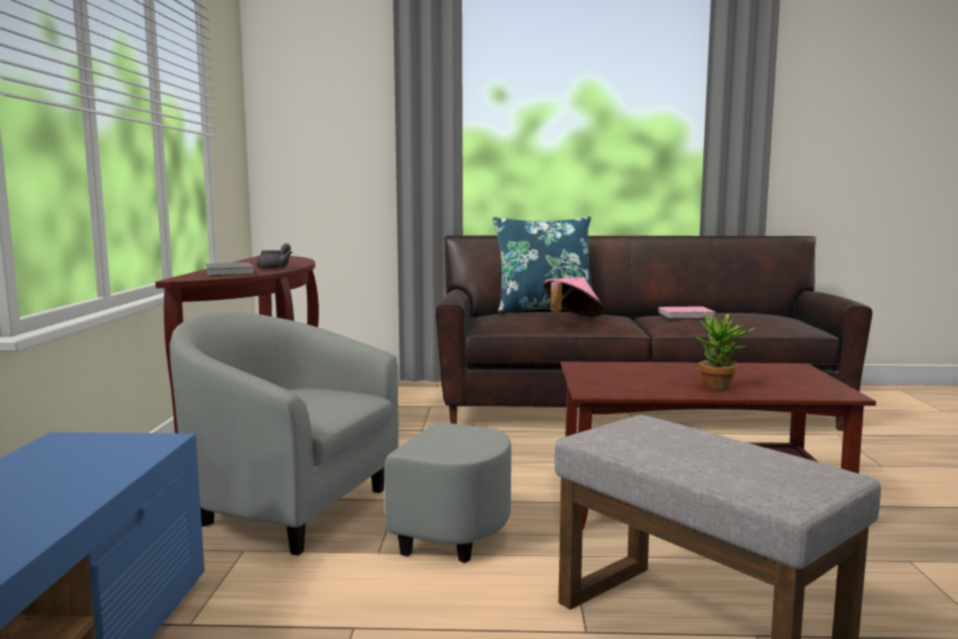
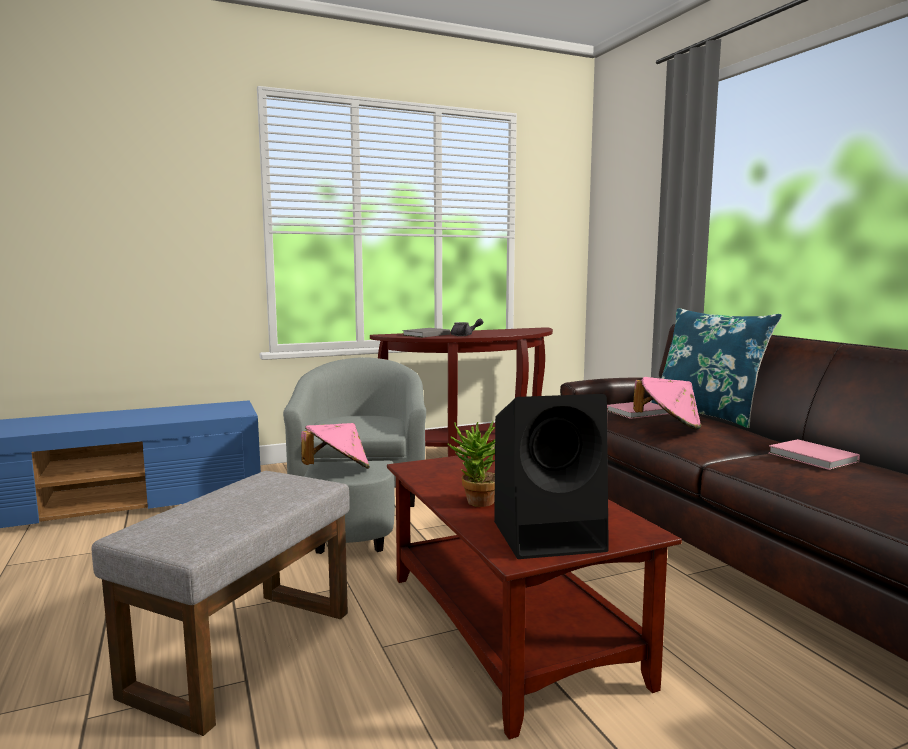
camera: 65 degrees right, 0 degrees up
none -> pink hat [301,423,370,469]
none -> black speaker [494,394,609,559]
none -> pink book [607,402,669,419]

